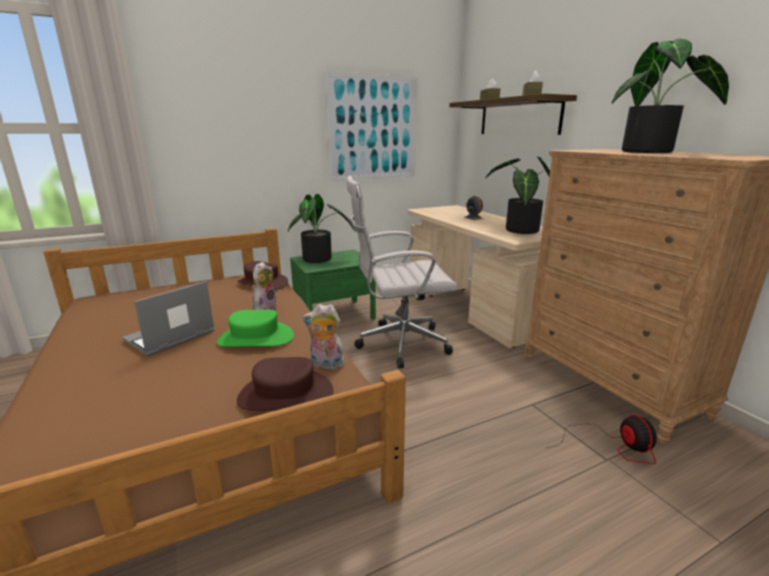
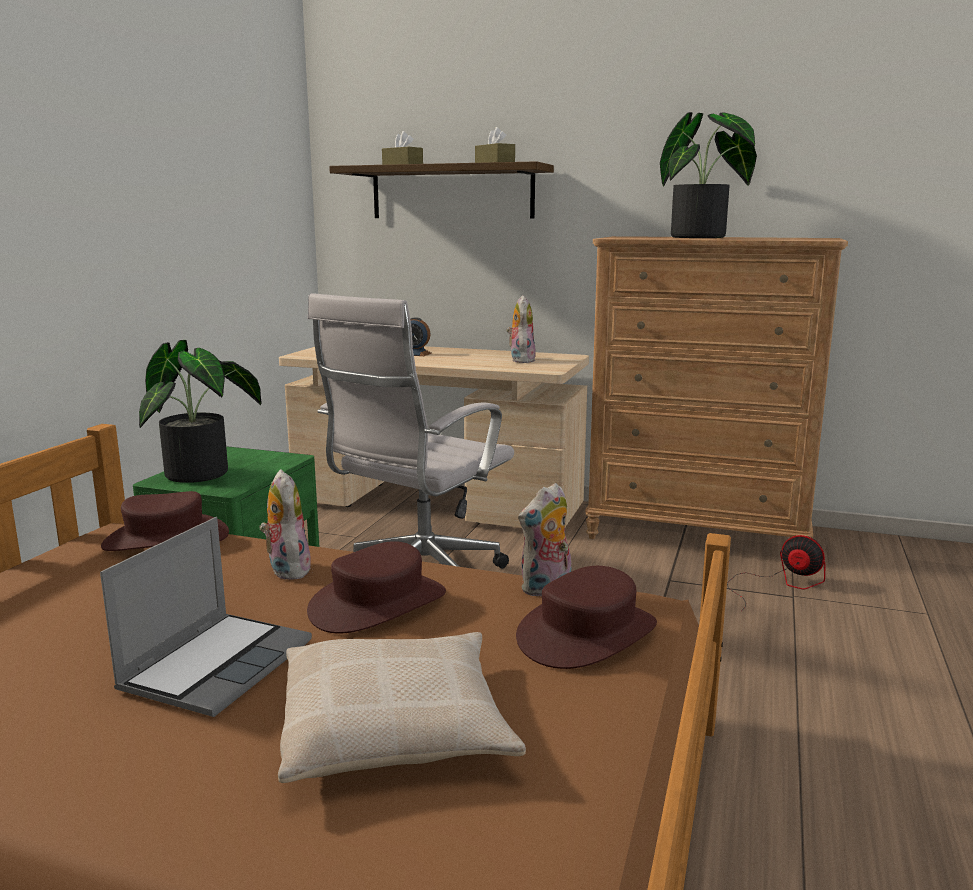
camera: 45 degrees left, 5 degrees down
laptop [122,281,215,356] -> laptop turned 150 degrees counterclockwise [100,517,312,717]
green hat [217,310,294,347] -> brown hat [307,541,446,634]
picture [324,71,417,181] -> none
potted plant [485,157,550,234] -> plush toy [507,295,535,363]
none -> beige pillow [278,632,526,783]

